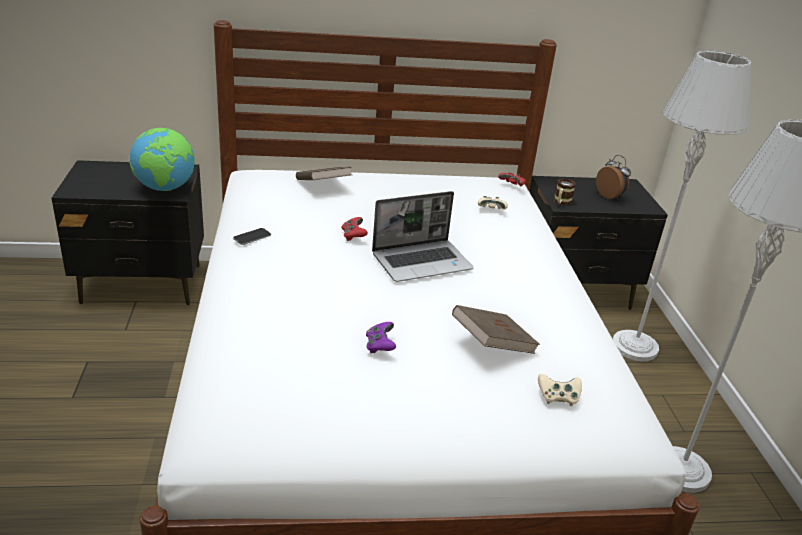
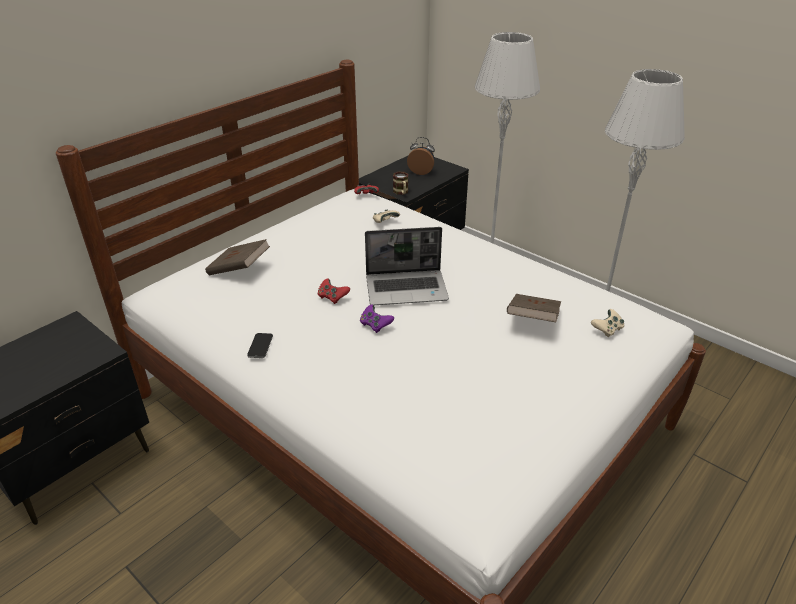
camera: 40 degrees left, 5 degrees up
globe [129,128,195,191] -> none
purple game controller [366,322,396,353] -> purple game controller moved to [360,305,394,333]
laptop [372,191,473,282] -> laptop turned 60 degrees clockwise [365,227,449,305]

